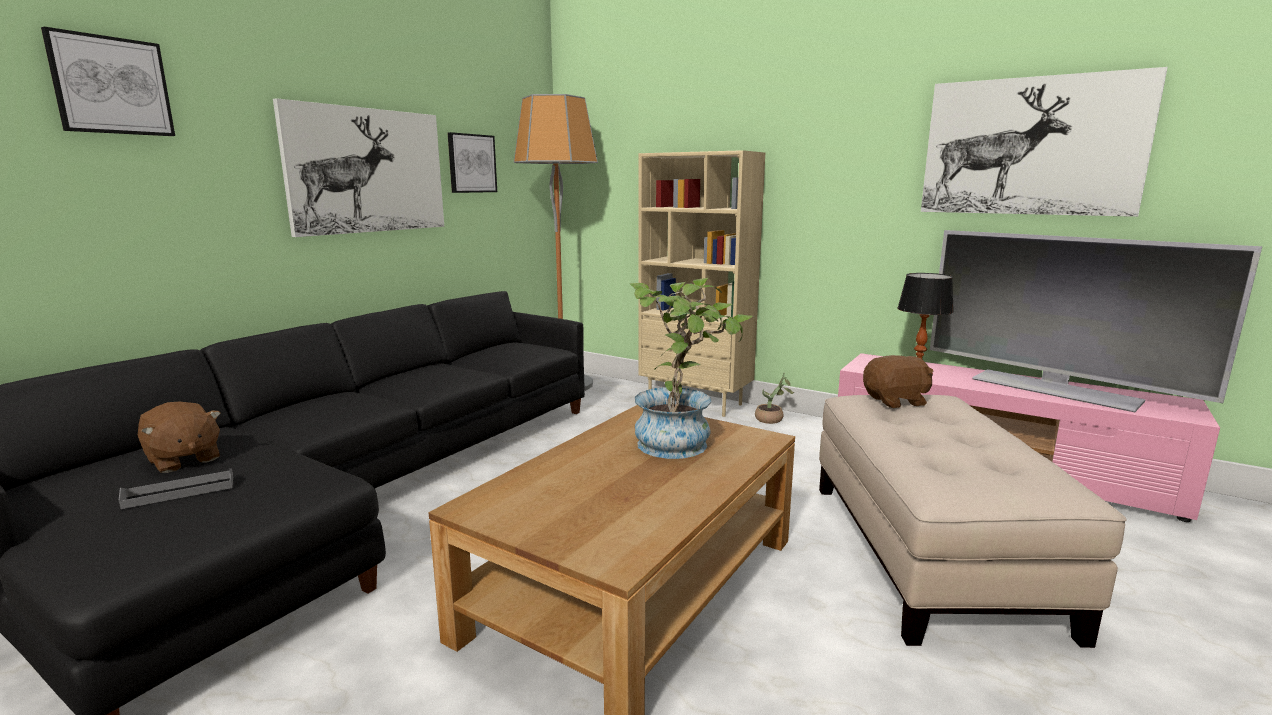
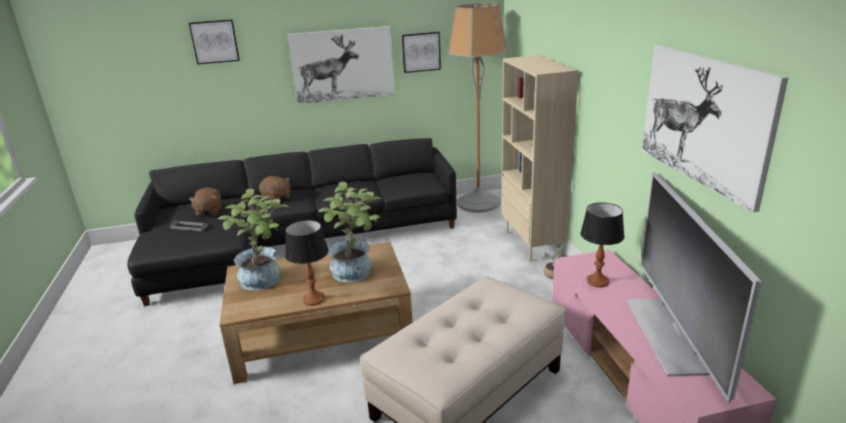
camera: 45 degrees right, 10 degrees up
brown plush toy [863,355,933,408] -> brown plush toy moved to [259,176,291,202]
none -> potted plant [218,189,289,291]
none -> table lamp [285,220,329,306]

